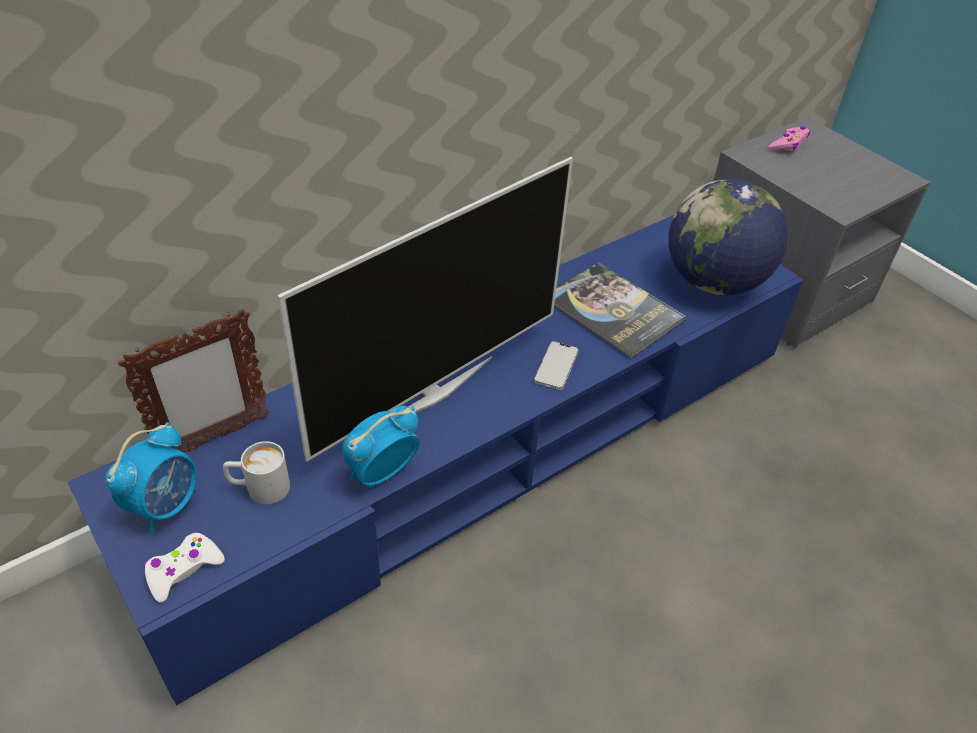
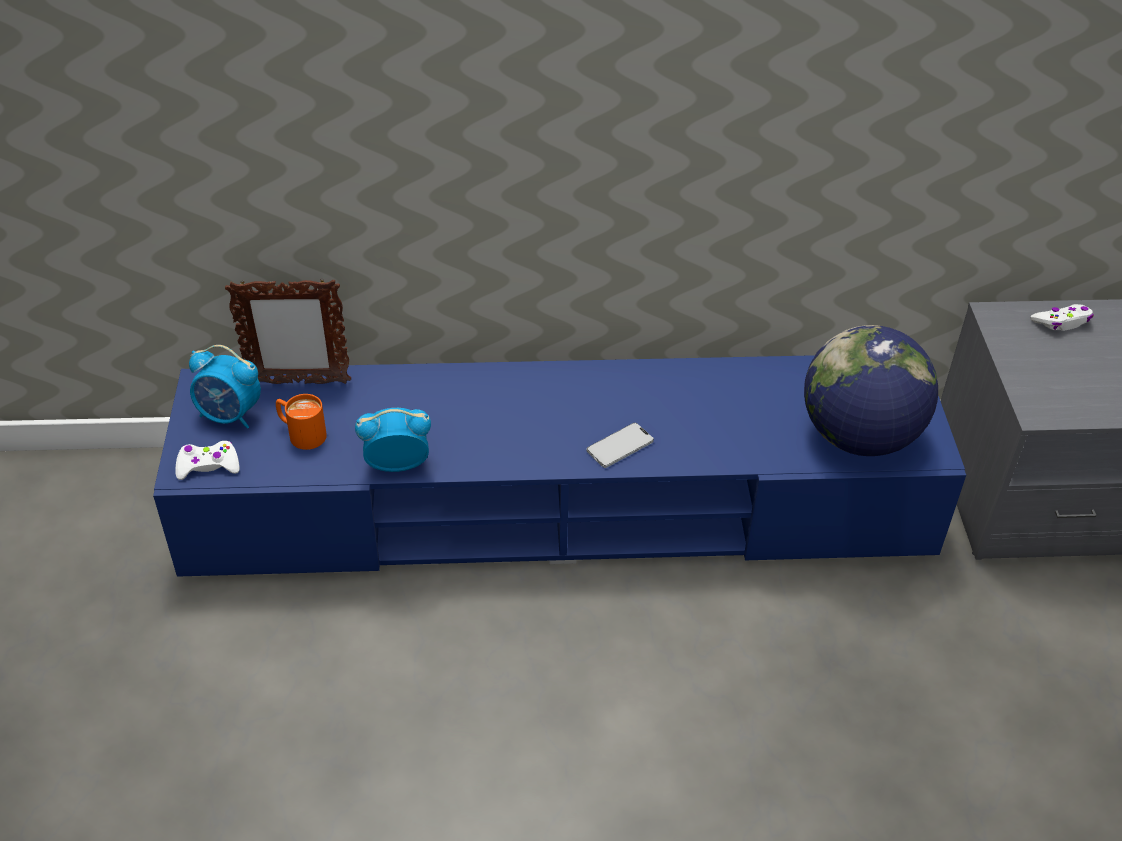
camera: 35 degrees right, 0 degrees up
alarm clock [105,422,197,535] -> alarm clock turned 45 degrees clockwise [189,345,261,429]
white mug [223,441,290,504] -> orange mug [276,394,327,450]
television [277,157,573,461] -> none
book [554,262,686,358] -> none
pink game controller [768,126,810,151] -> white game controller [1030,304,1094,331]

